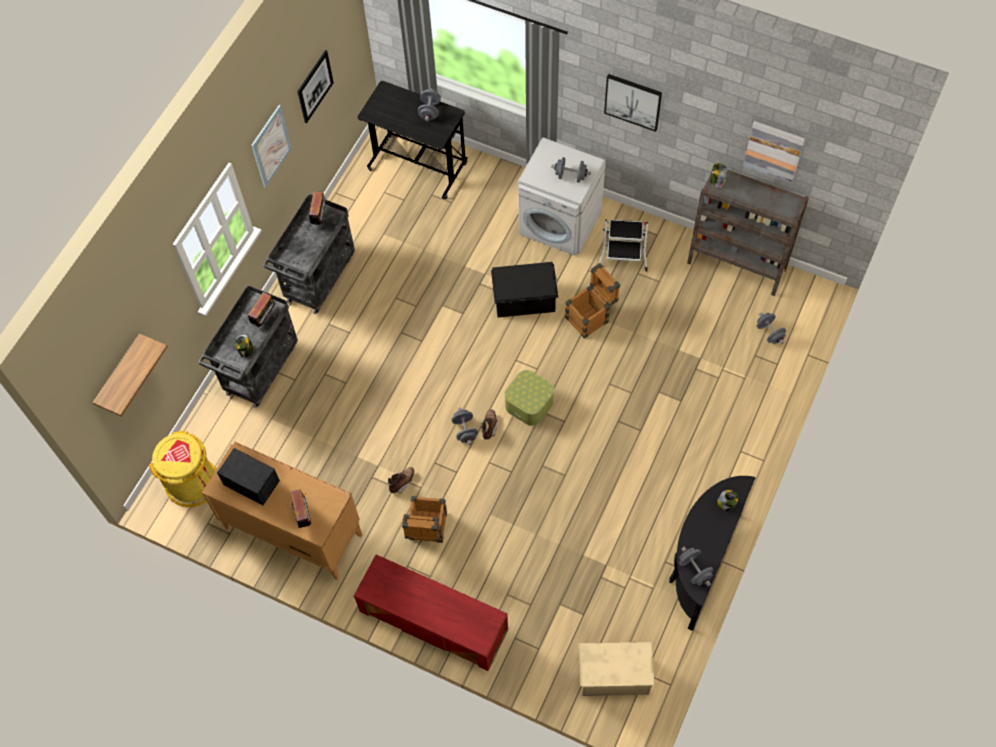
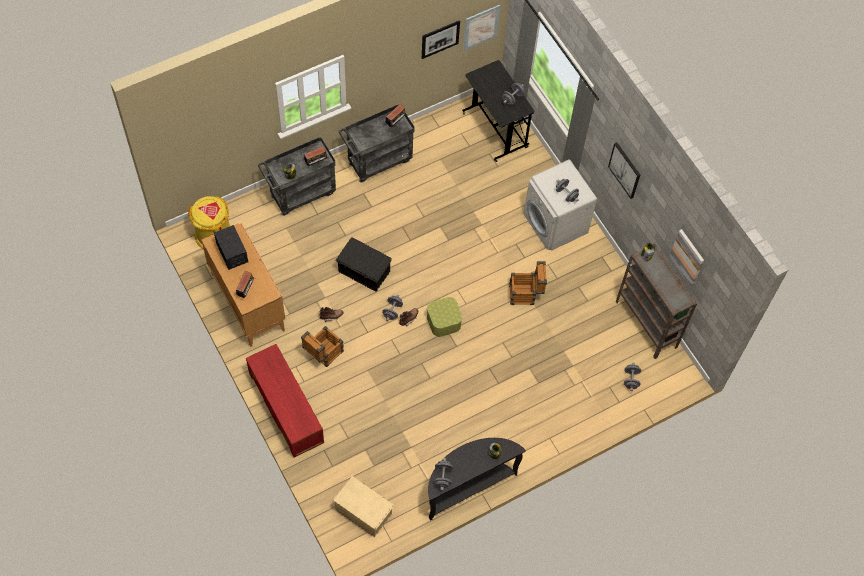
camera: 30 degrees right, 0 degrees up
shelf [93,333,168,416] -> none
picture [251,105,292,188] -> picture moved to [463,5,500,50]
black storage box [491,262,558,317] -> black storage box moved to [335,237,392,292]
step ladder [599,219,648,272] -> none

